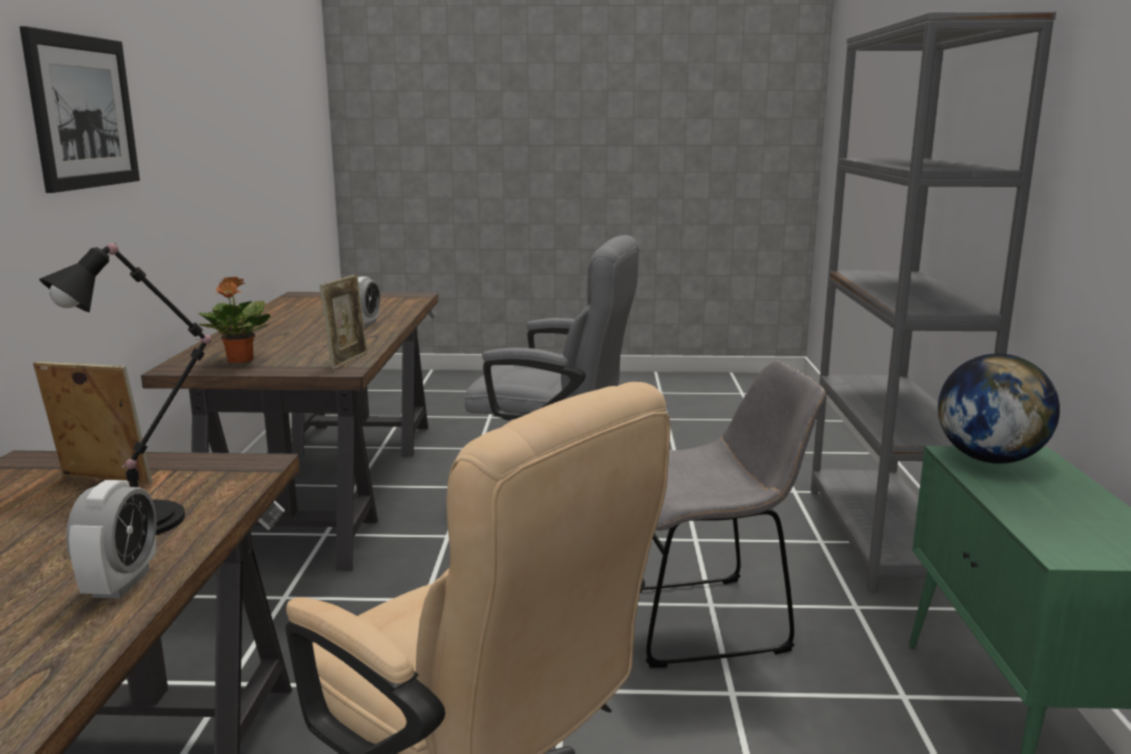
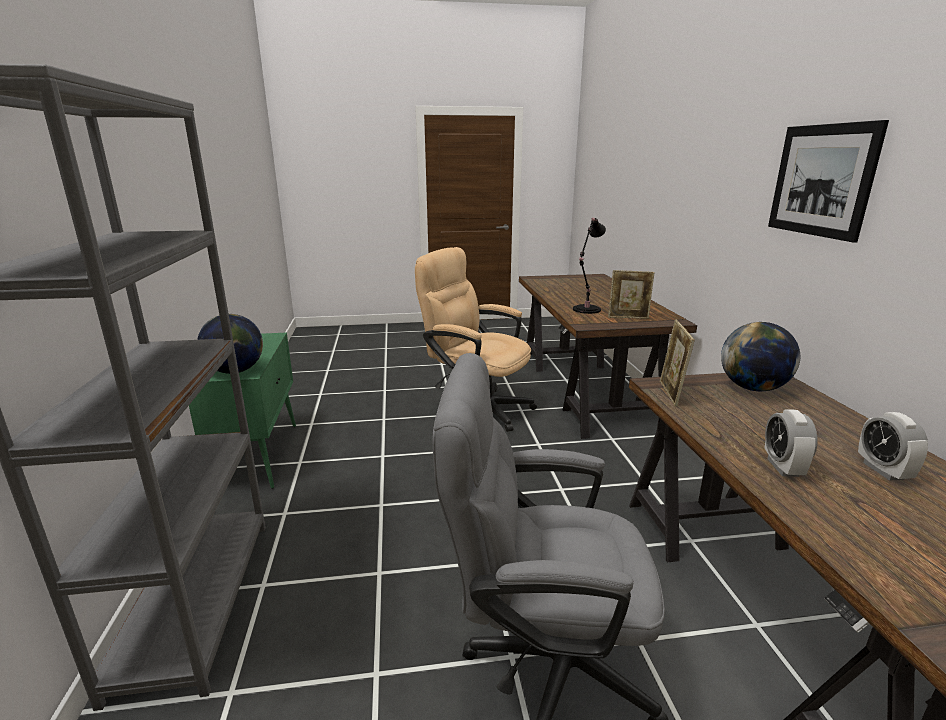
camera: 170 degrees right, 5 degrees up
alarm clock [66,480,157,599] -> alarm clock moved to [858,412,928,481]
potted plant [199,277,270,363] -> globe [721,322,800,391]
grey chair [643,361,826,668] -> none

